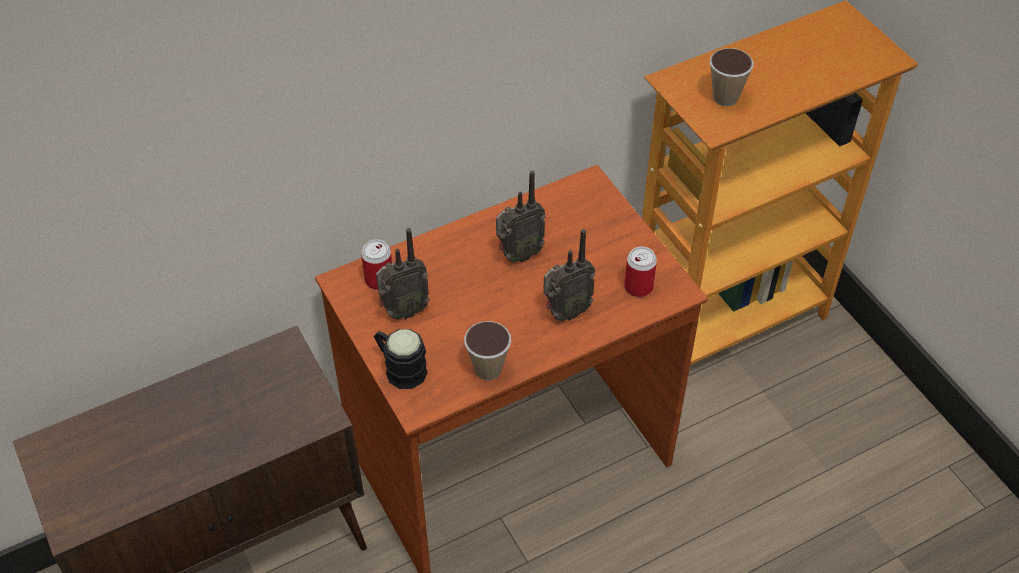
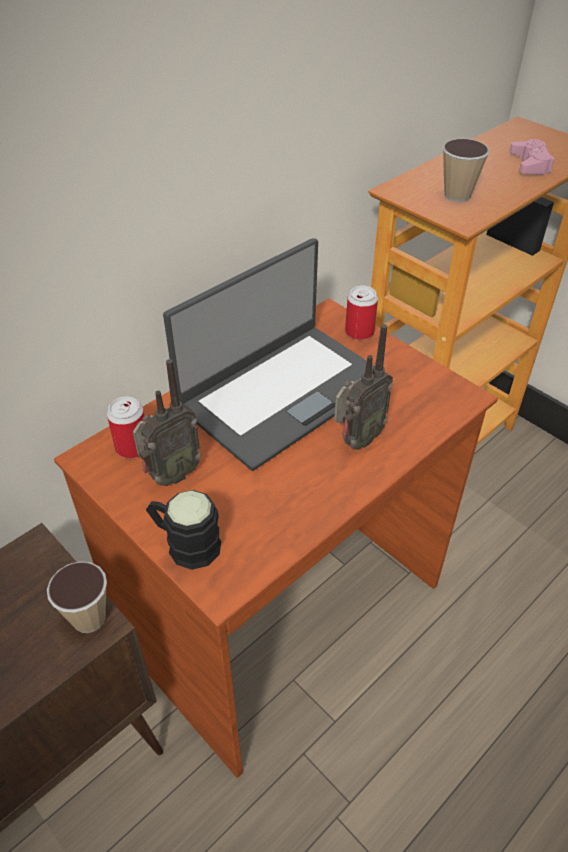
camera: 15 degrees left, 5 degrees down
cup [464,321,511,380] -> cup moved to [47,561,107,633]
radio [496,171,546,263] -> laptop [163,238,374,471]
can [624,246,657,297] -> can moved to [345,285,378,340]
none -> pink game controller [510,139,554,175]

